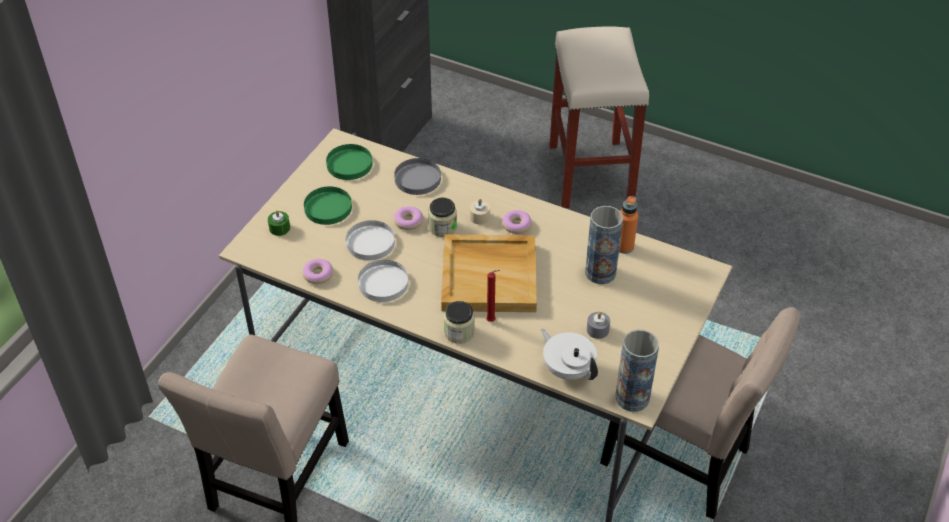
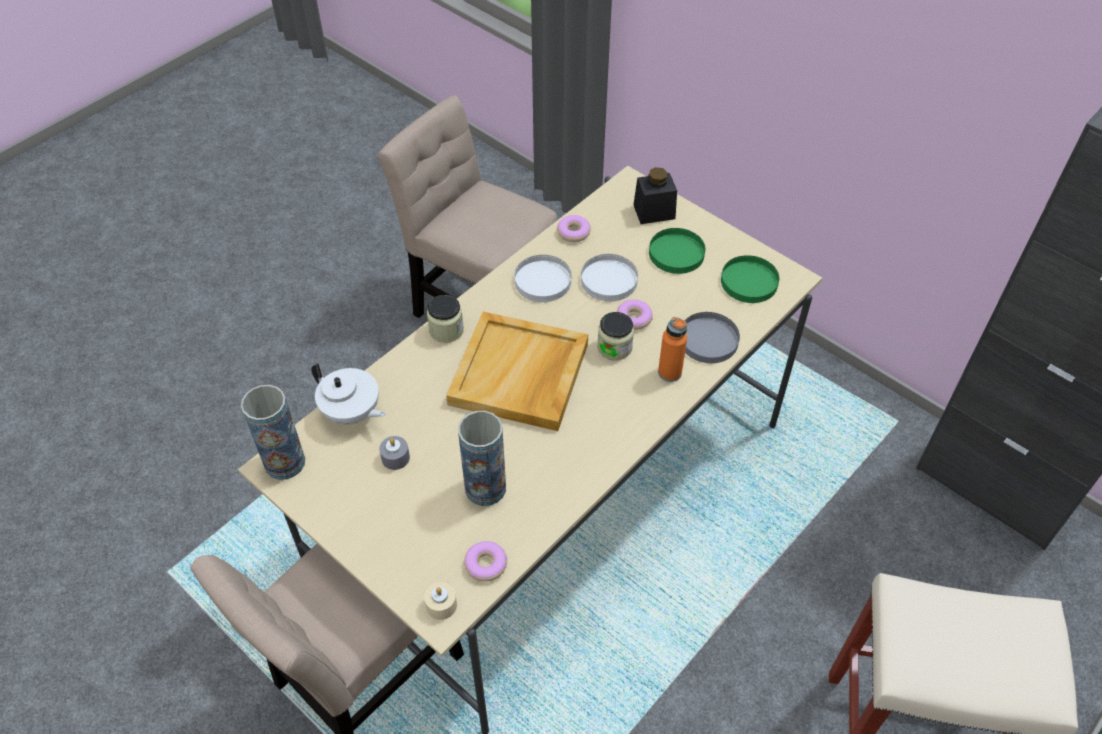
camera: 105 degrees right, 5 degrees up
green candle [268,210,290,236] -> black jar [633,167,677,224]
beige candle [469,199,490,224] -> beige candle moved to [424,582,457,620]
red candle [486,270,500,322] -> none
donut [502,210,532,234] -> donut moved to [464,541,507,582]
white teapot [541,329,598,380] -> white teapot turned 60 degrees clockwise [311,363,386,425]
orange bottle [619,196,638,254] -> orange bottle moved to [658,317,687,382]

